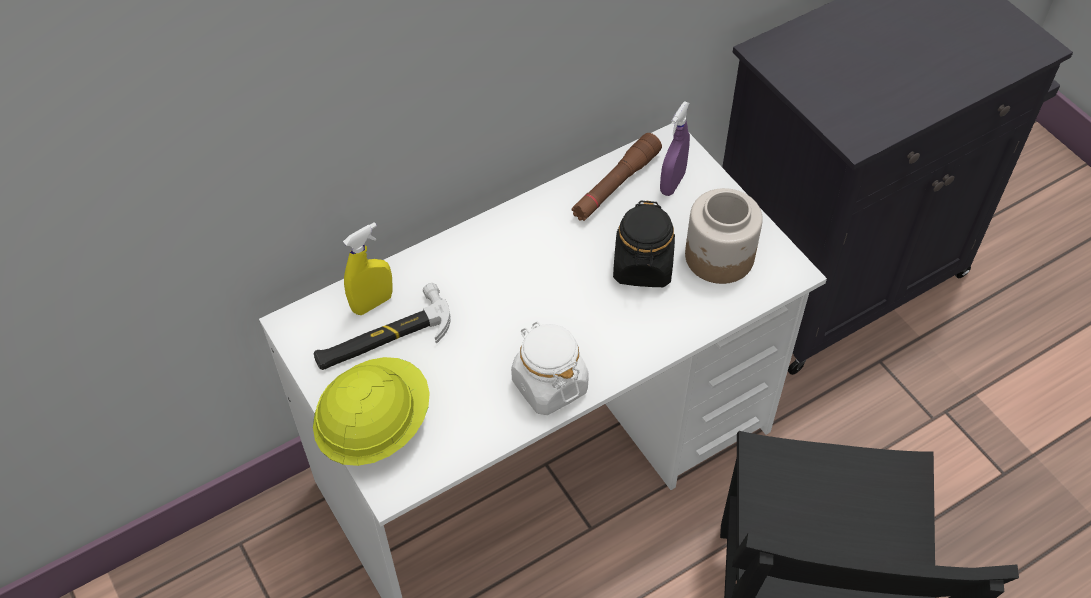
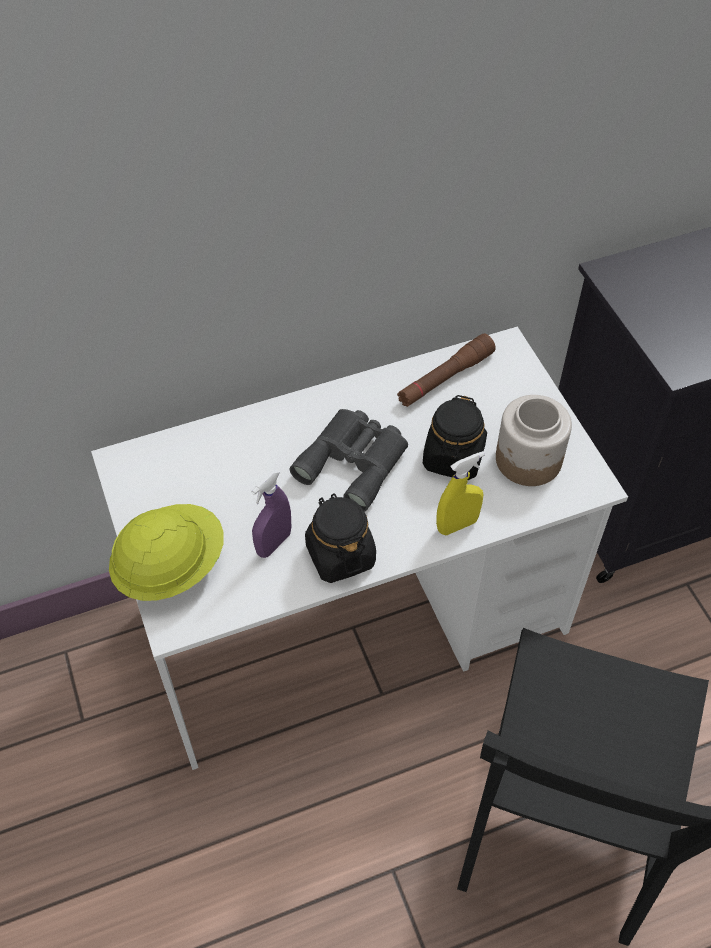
camera: 10 degrees right, 0 degrees up
hammer [313,283,451,370] -> none
yellow spray bottle [343,222,393,315] -> yellow spray bottle moved to [436,451,485,535]
white jar [511,321,589,415] -> black jar [305,493,376,583]
purple spray bottle [660,101,690,196] -> purple spray bottle moved to [251,470,291,558]
none -> grey binoculars [290,409,408,512]

